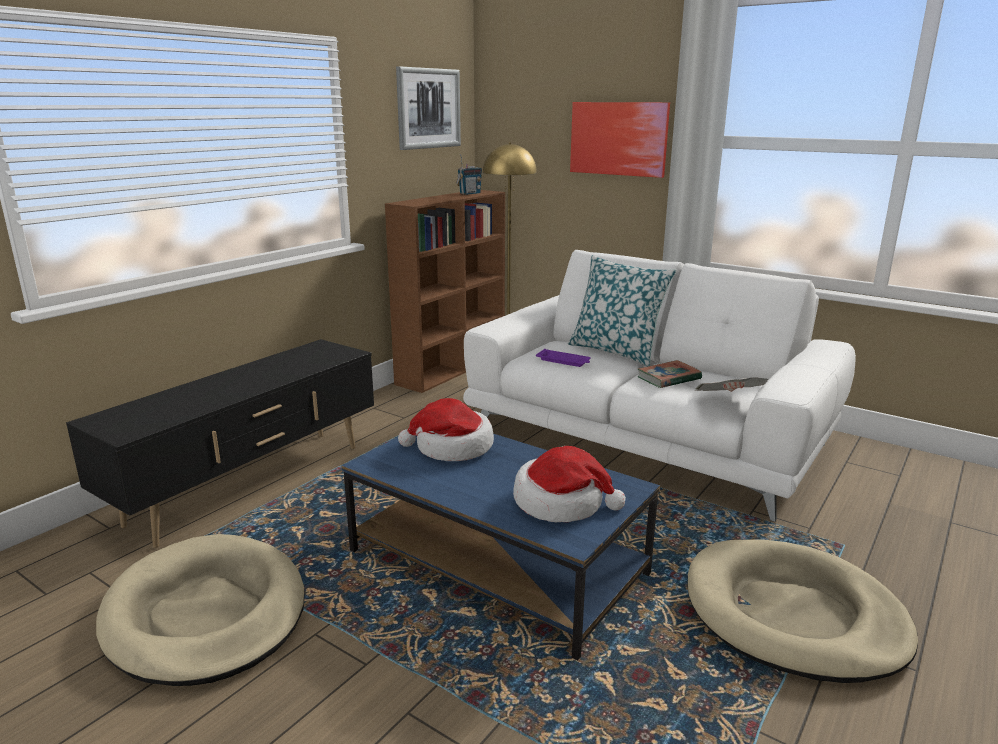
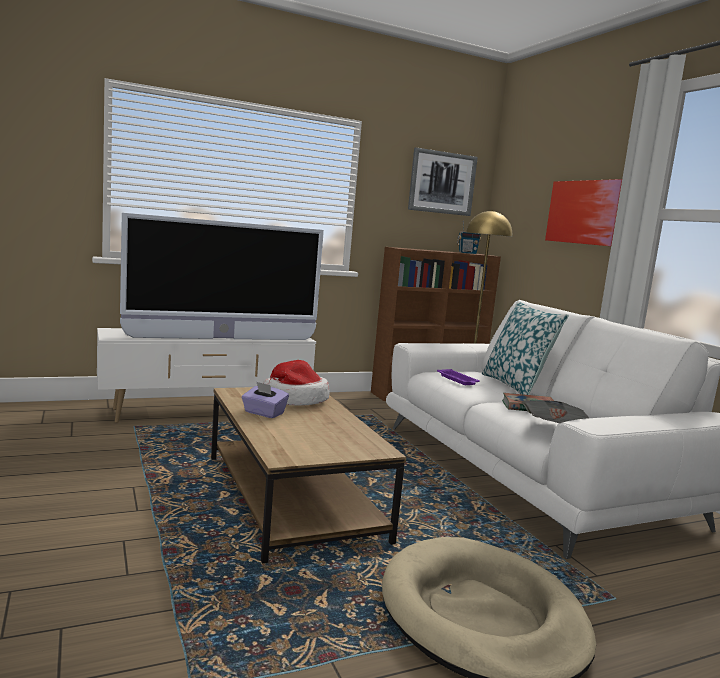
camera: 30 degrees right, 10 degrees down
black tv stand [66,339,374,548] -> white tv stand [97,328,316,423]
beige dog bed [96,534,305,686] -> none
blue coffee table [342,434,660,660] -> brown coffee table [211,387,406,564]
hat [513,446,626,522] -> none
none -> television [120,213,324,340]
none -> purple tissue box [241,381,289,418]

